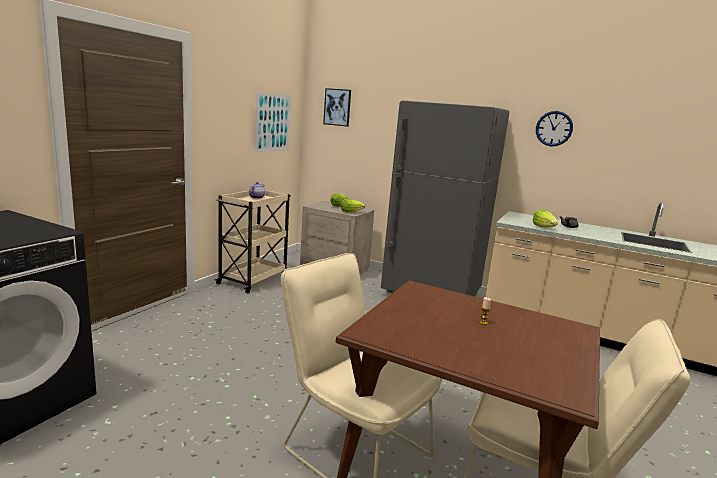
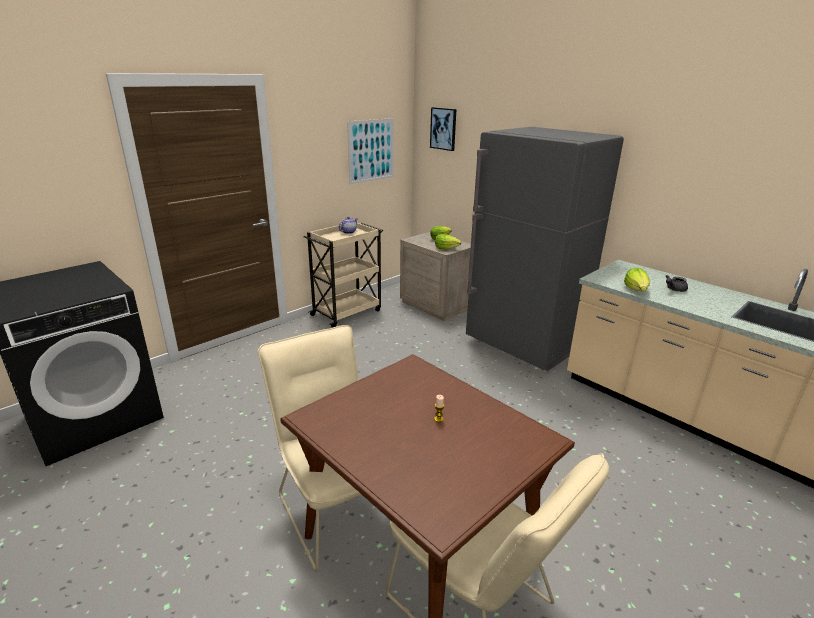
camera: 20 degrees right, 10 degrees up
wall clock [536,111,573,146] -> none

